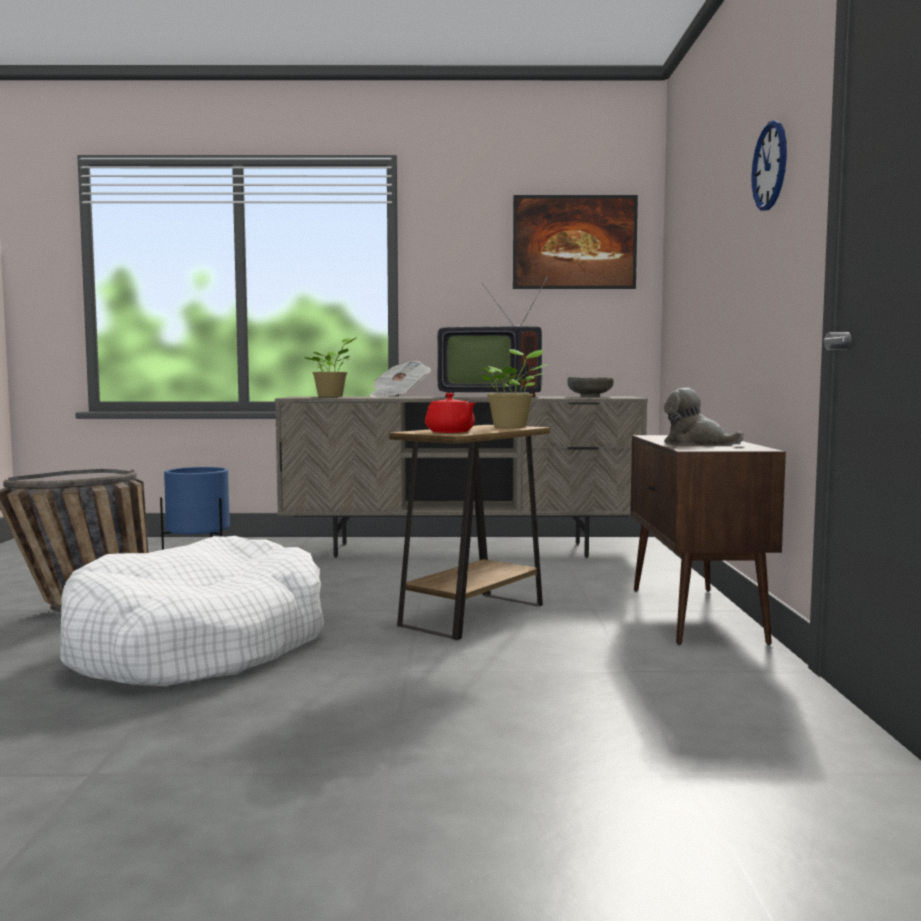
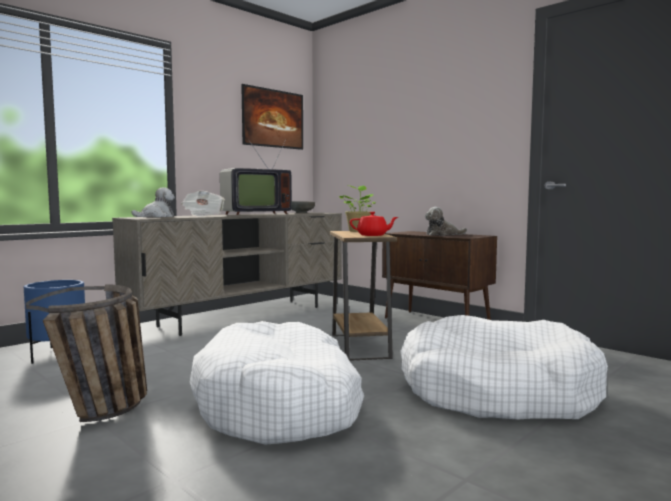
camera: 45 degrees left, 0 degrees up
potted plant [305,338,356,397] -> plush toy [132,187,175,217]
wall clock [751,120,787,211] -> none
none -> white dog bed [400,315,608,420]

